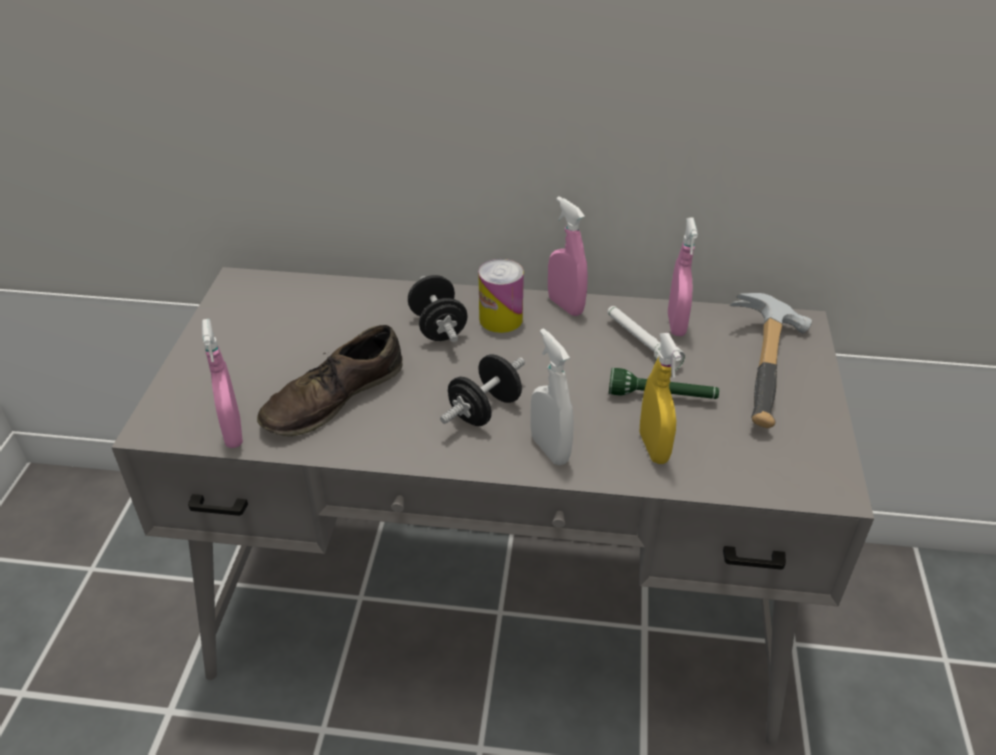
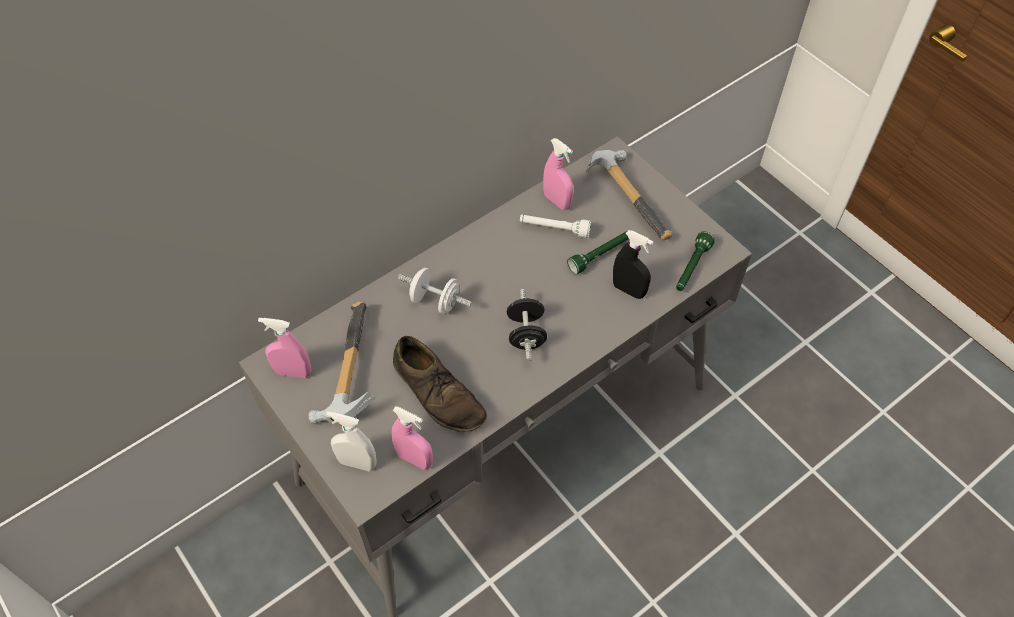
camera: 45 degrees left, 15 degrees up
brown shoe [257,325,403,436] -> brown shoe turned 45 degrees counterclockwise [393,336,487,432]
black dumbbell [408,275,468,342] -> white dumbbell [398,268,472,314]
can [478,259,524,333] -> none
white spray bottle [530,328,574,465] -> white spray bottle moved to [326,411,377,471]
pink spray bottle [548,196,588,316] -> pink spray bottle moved to [258,318,311,378]
yellow spray bottle [640,333,682,464] -> black spray bottle [613,230,653,299]
none -> hammer [308,301,376,424]
none -> green flashlight [676,231,715,291]

